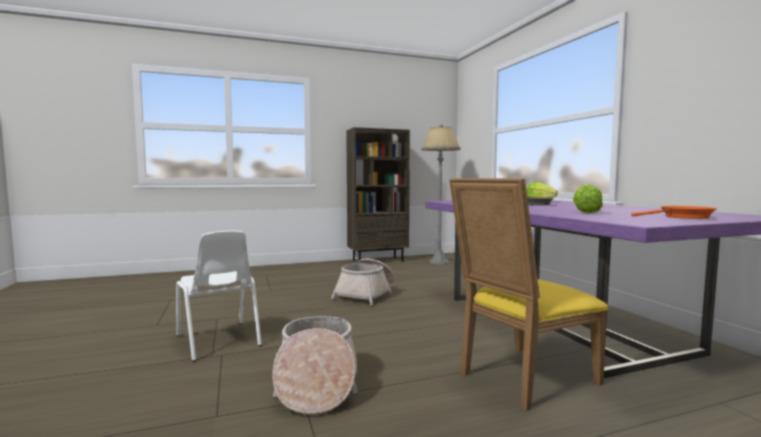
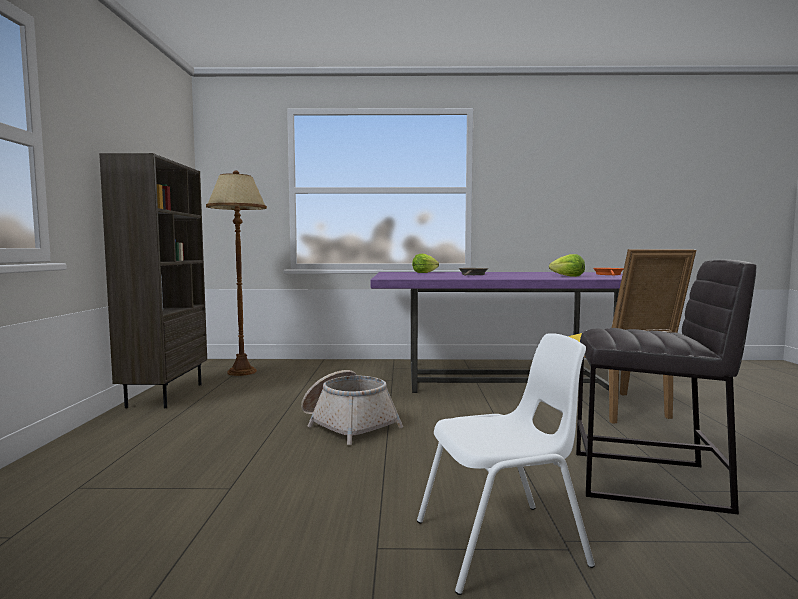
camera: 70 degrees left, 0 degrees up
basket [273,316,358,415] -> grey stool [576,260,756,514]
grey floor lamp [421,124,461,264] -> brown floor lamp [206,170,267,376]

